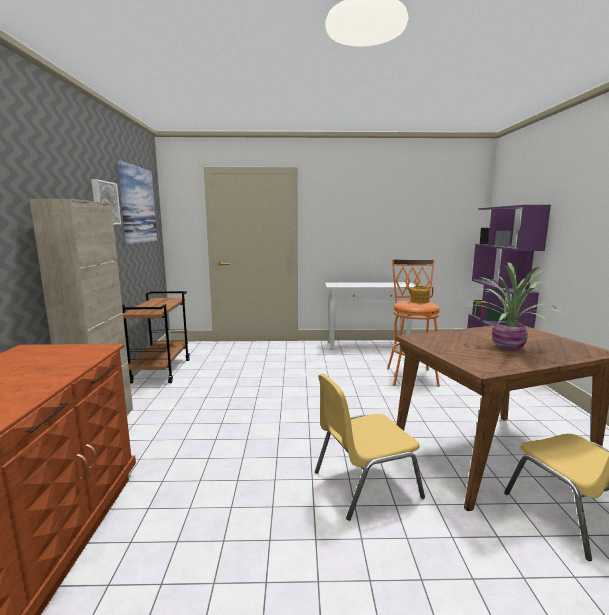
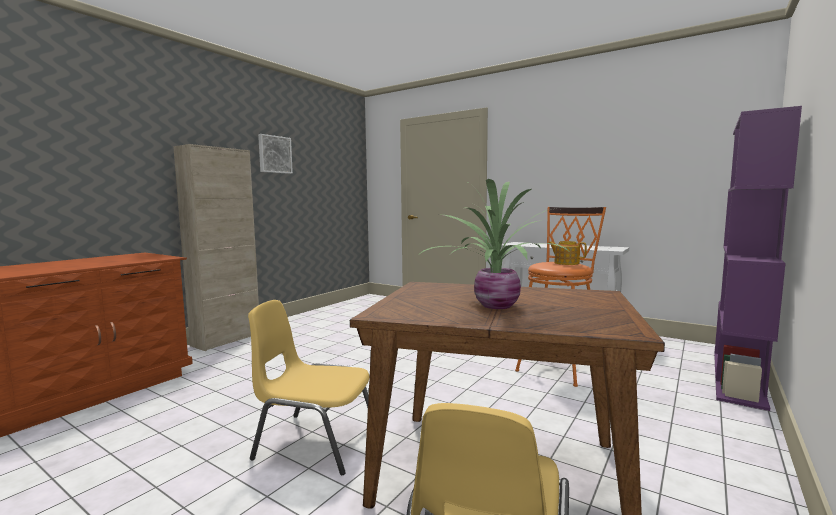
camera: 35 degrees right, 5 degrees down
picture [117,161,157,245] -> none
brown cart [122,291,190,384] -> none

